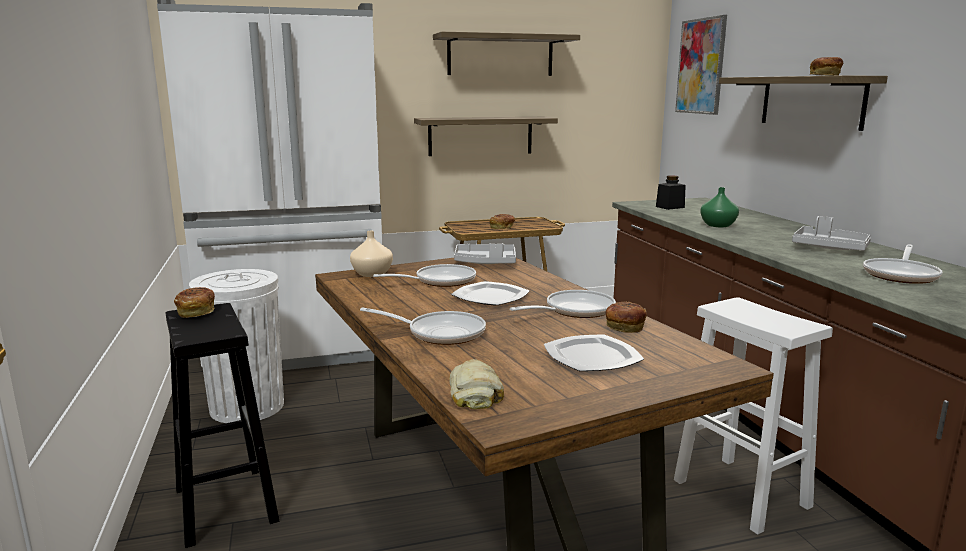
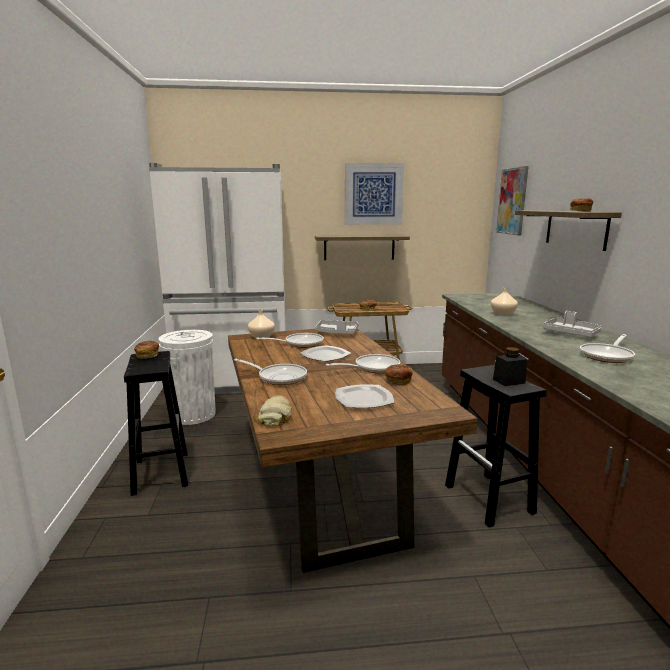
camera: 10 degrees right, 0 degrees up
shelf [433,32,580,76] -> picture [345,163,404,225]
black jar [656,175,685,210] -> black jar moved to [493,347,527,386]
white stool [674,297,833,535] -> black stool [445,365,547,527]
green vase [700,187,739,227] -> beige vase [491,288,518,316]

